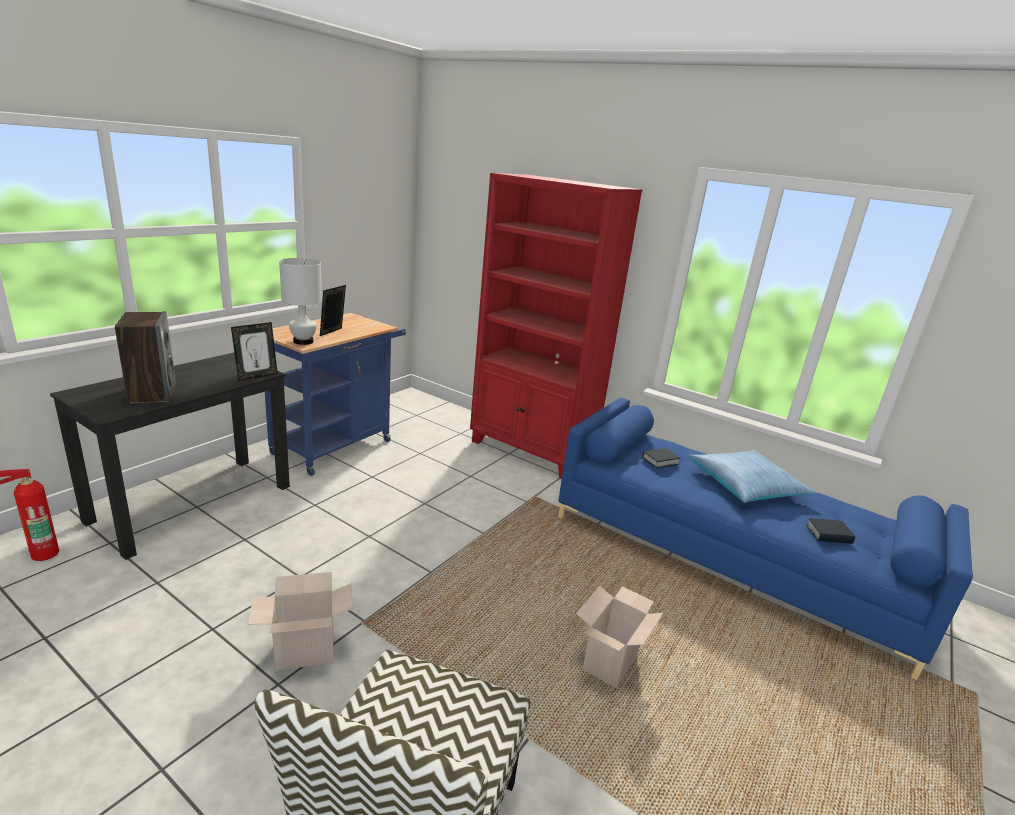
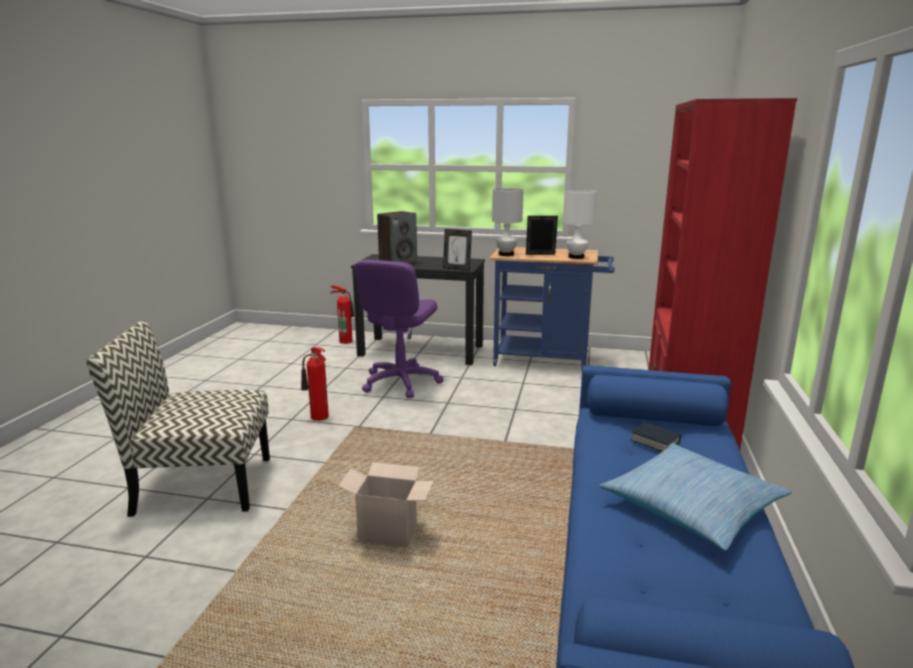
camera: 70 degrees right, 5 degrees down
cardboard box [248,572,352,671] -> fire extinguisher [301,347,329,421]
book [806,518,855,544] -> none
none -> purple office chair [354,260,443,398]
none -> white table lamp [563,189,597,259]

